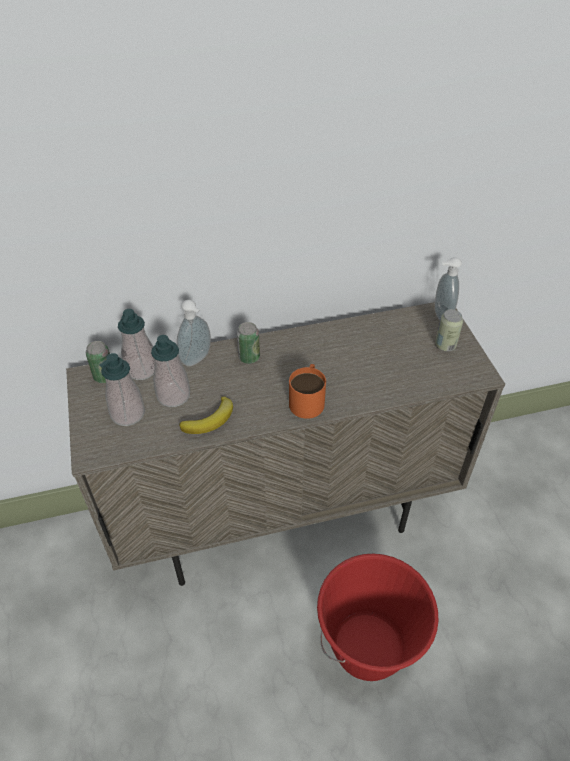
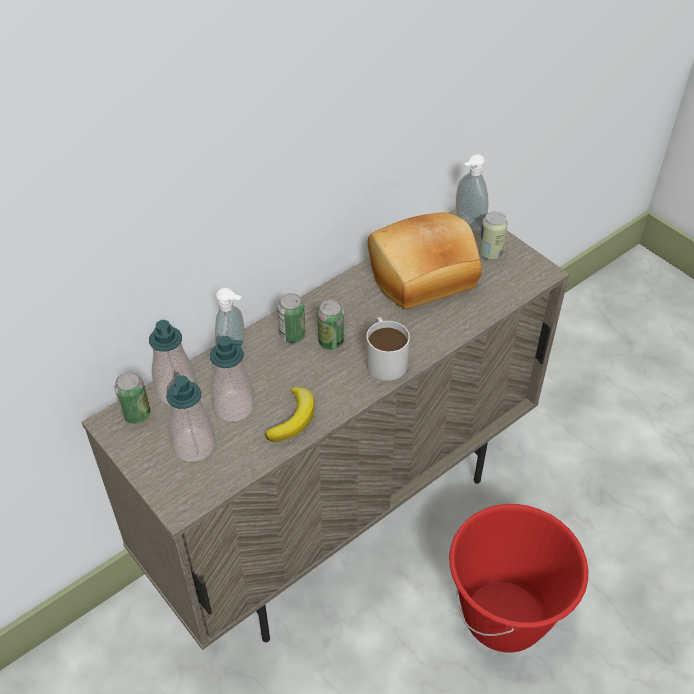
camera: 25 degrees left, 0 degrees up
orange mug [289,364,326,419] -> white mug [366,317,410,381]
none -> can [317,300,344,350]
none -> bread [368,212,482,309]

